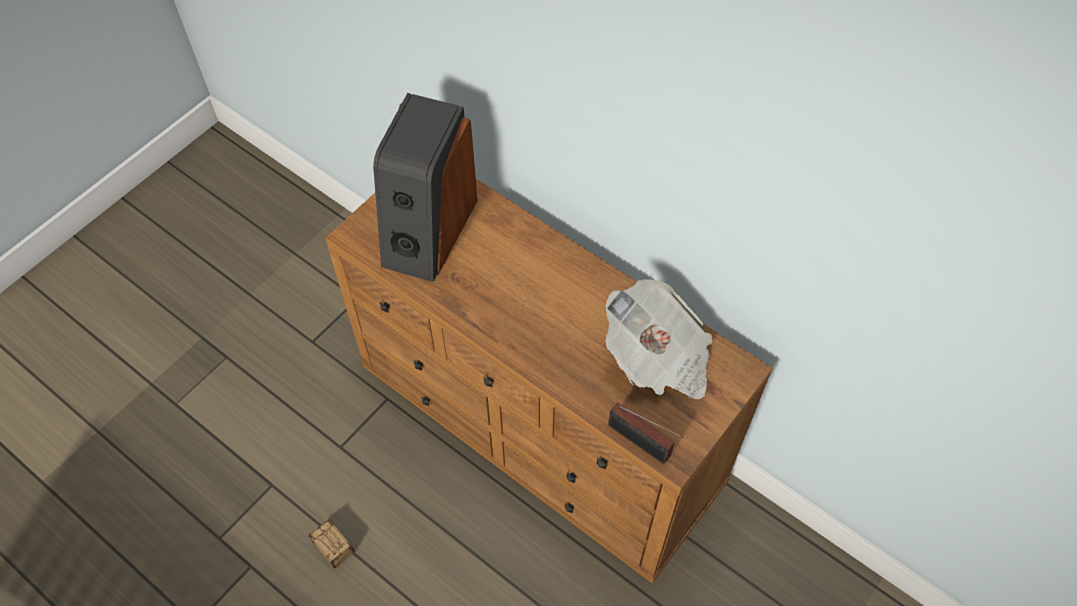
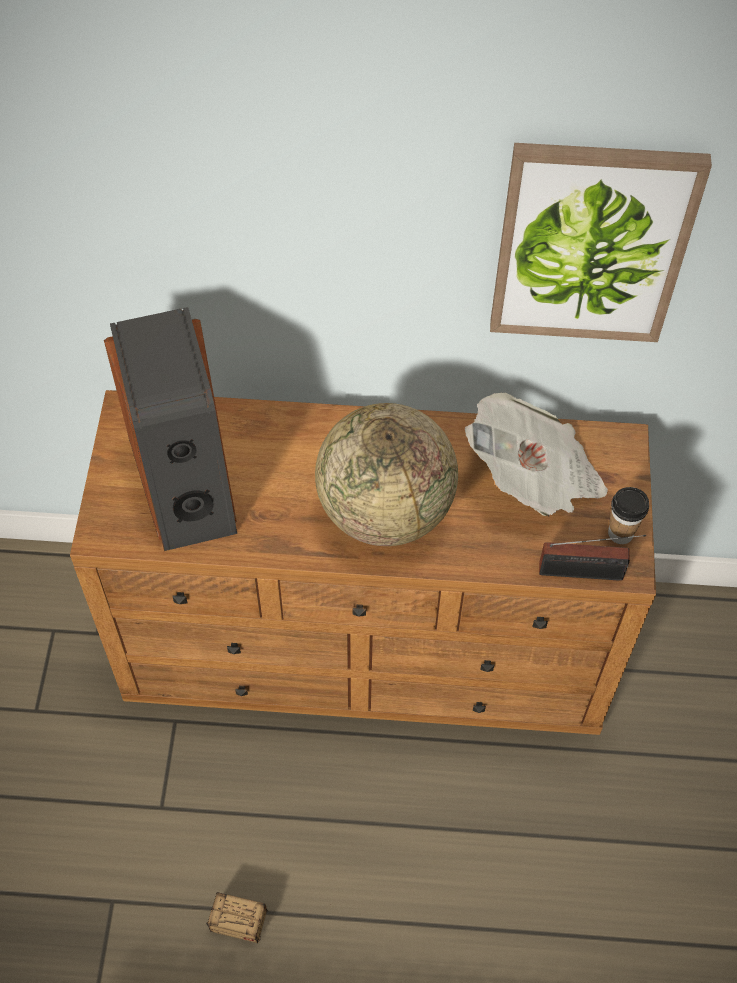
camera: 35 degrees left, 0 degrees up
none -> globe [315,403,458,546]
none -> picture [490,143,712,342]
none -> cup [608,487,649,544]

